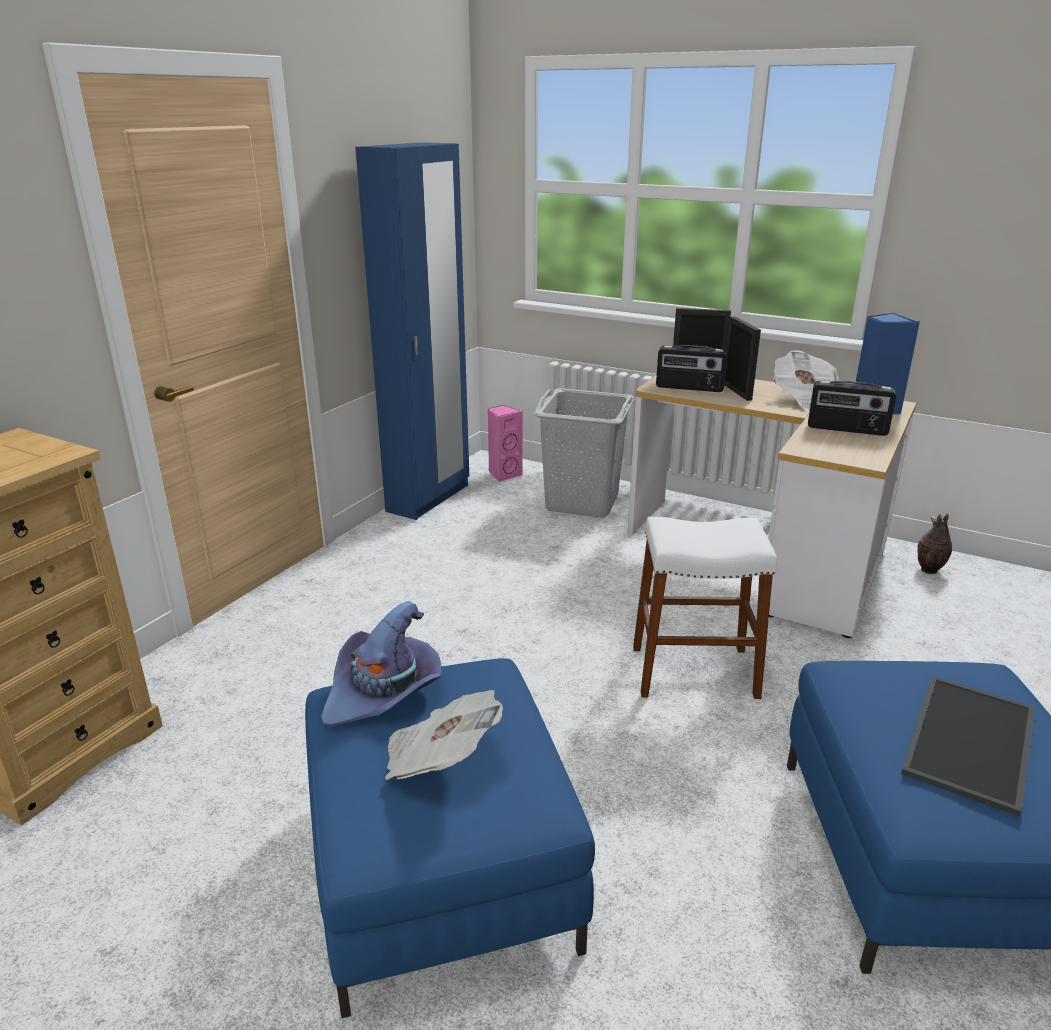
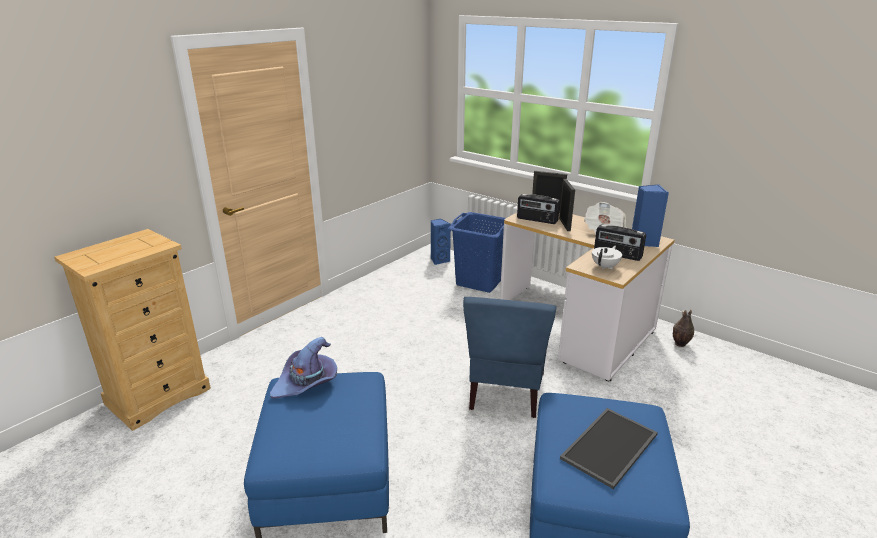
camera: 10 degrees right, 0 degrees up
blue wardrobe [355,142,469,520] -> none
newspaper [385,690,503,780] -> none
pink speaker [488,405,523,482] -> blue speaker [431,219,451,265]
grey laundry basket [533,388,635,518] -> blue laundry basket [448,212,505,293]
white stool [633,517,777,699] -> blue chair [463,297,557,418]
none -> white teapot [592,246,622,270]

